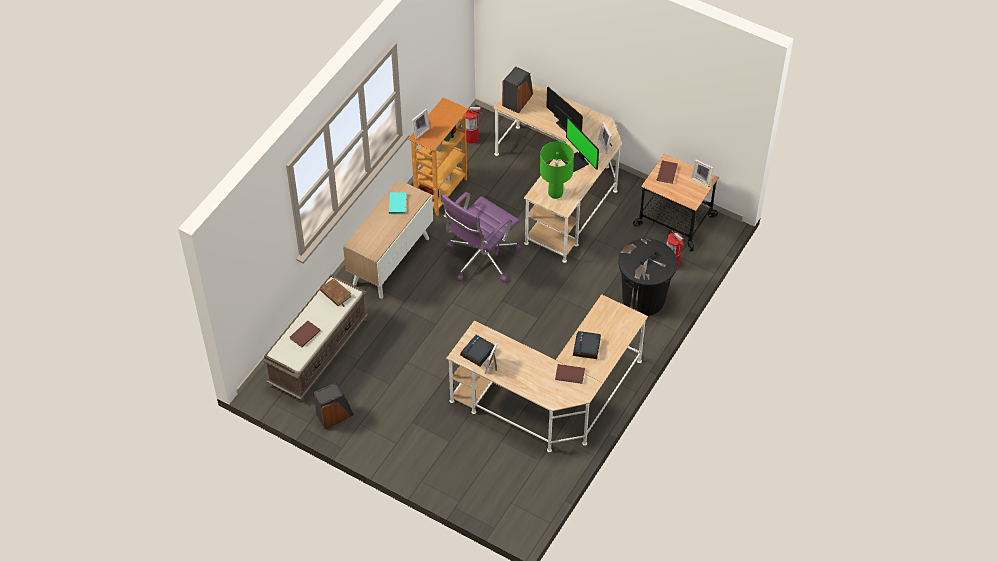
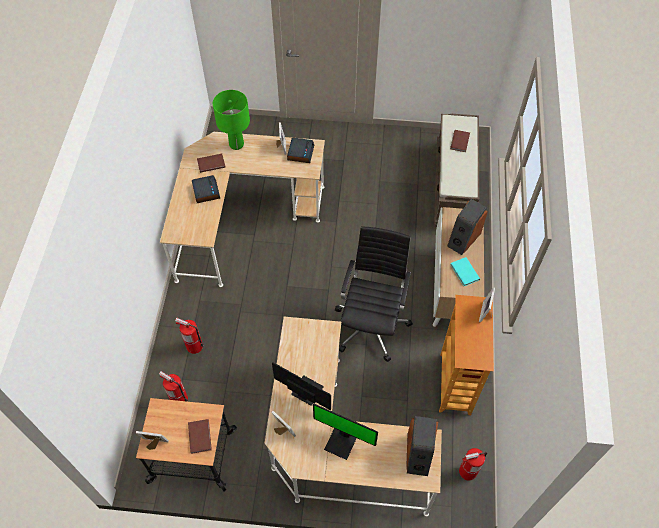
camera: 155 degrees right, 5 degrees up
speaker [313,383,354,429] -> speaker moved to [447,199,488,255]
brown book [320,278,352,307] -> none
purple office chair [441,192,521,283] -> black office chair [335,226,413,362]
green table lamp [540,141,574,199] -> green table lamp moved to [213,90,250,150]
black trash can [618,239,677,316] -> fire extinguisher [175,318,204,354]

